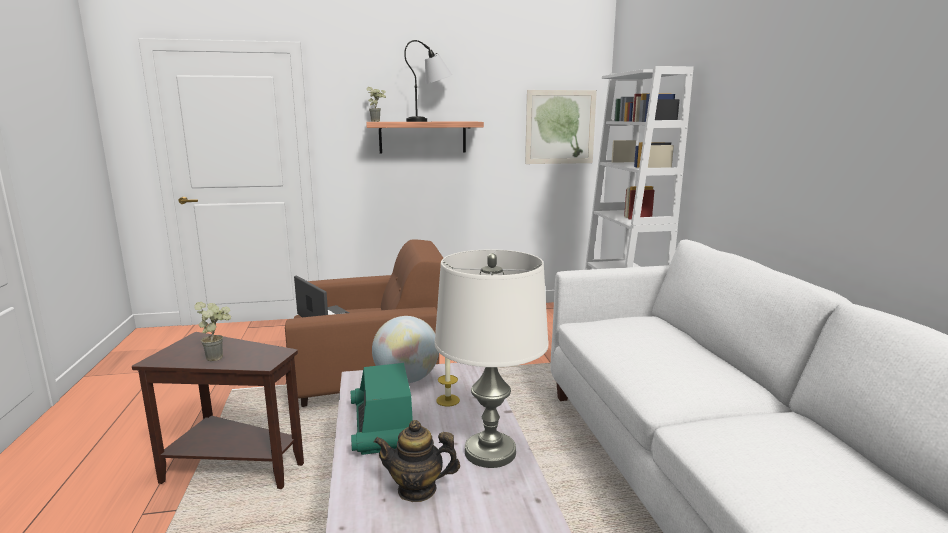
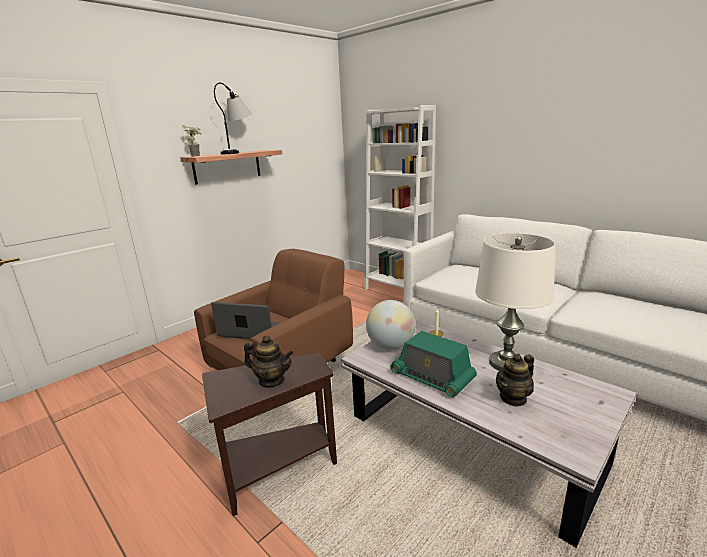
camera: 35 degrees left, 5 degrees up
potted plant [194,302,231,361] -> teapot [244,335,294,388]
picture [525,90,597,164] -> none

